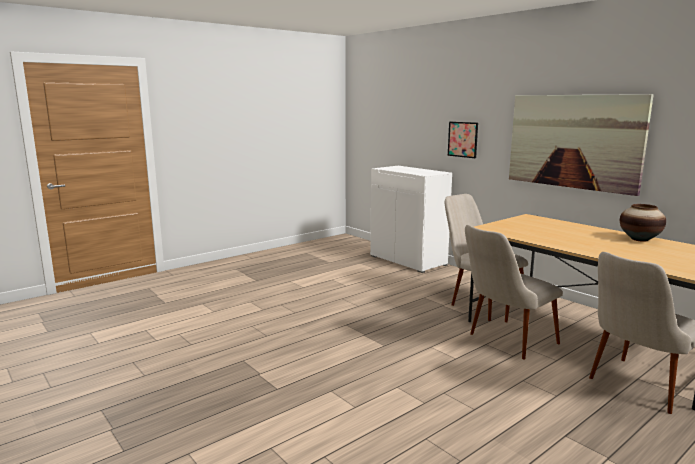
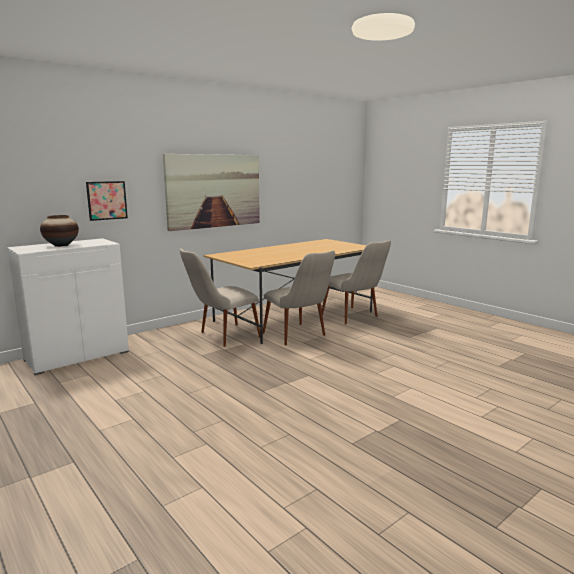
camera: 90 degrees left, 0 degrees up
vase [620,204,666,242] -> vase moved to [40,215,79,247]

